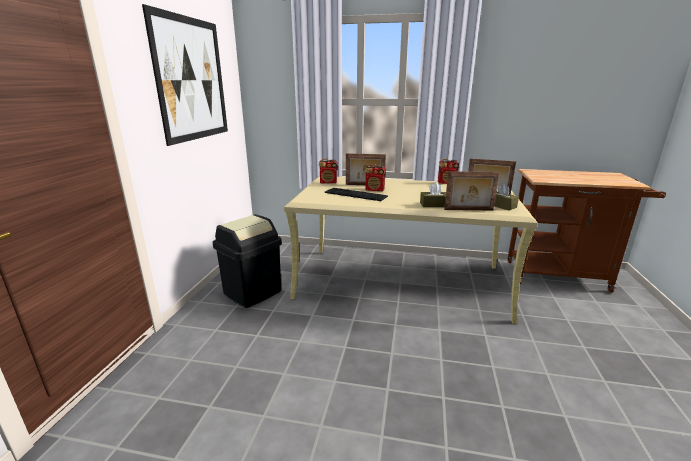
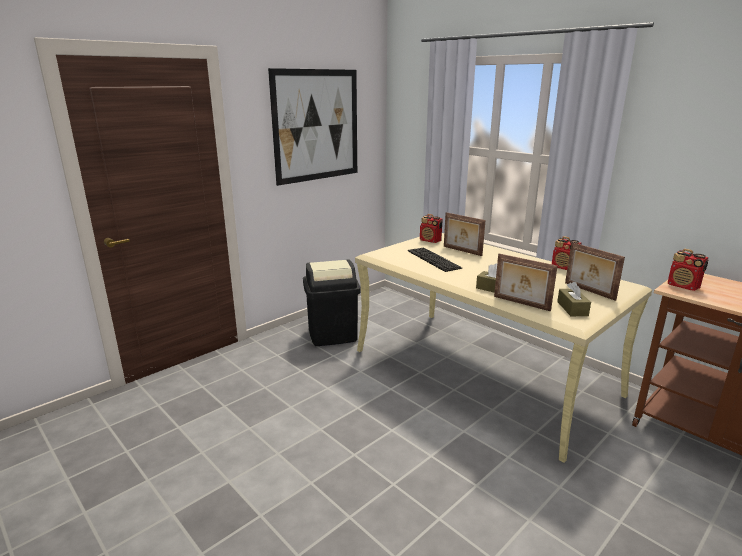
camera: 35 degrees right, 0 degrees up
radio [365,164,386,191] -> radio moved to [668,249,709,291]

